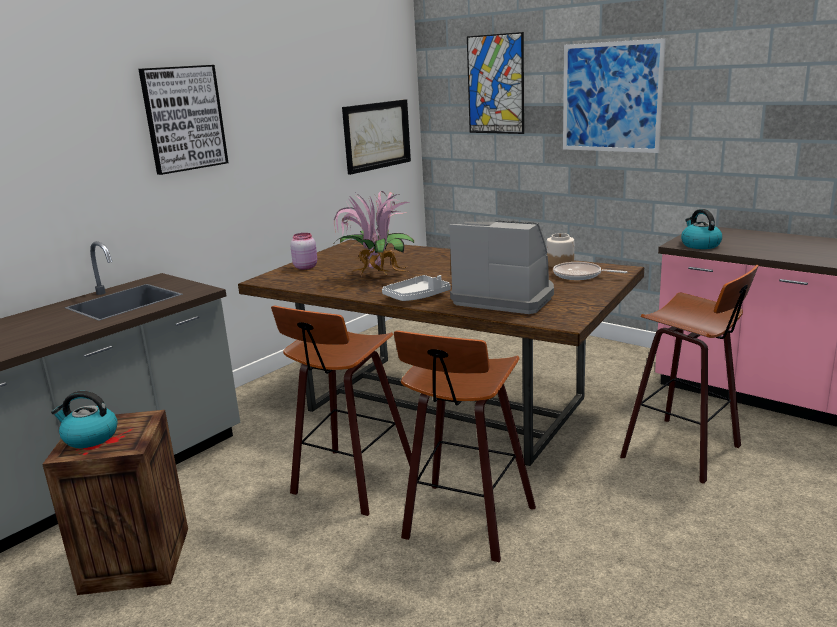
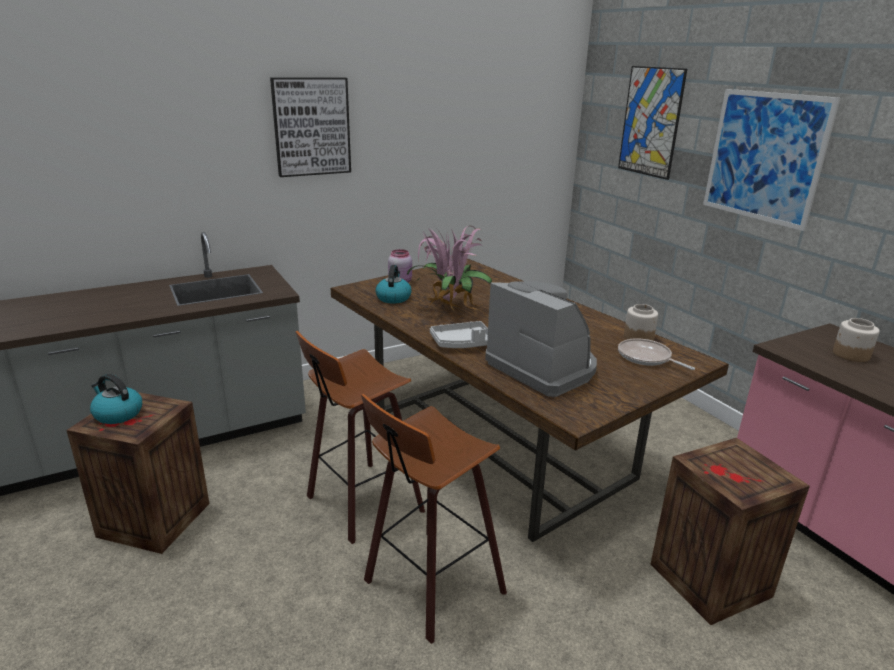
camera: 20 degrees right, 5 degrees up
picture [342,99,411,175] -> none
stool [620,265,759,484] -> crate [650,438,810,625]
kettle [681,209,722,249] -> kettle moved to [375,265,411,303]
none -> jar [833,318,880,362]

